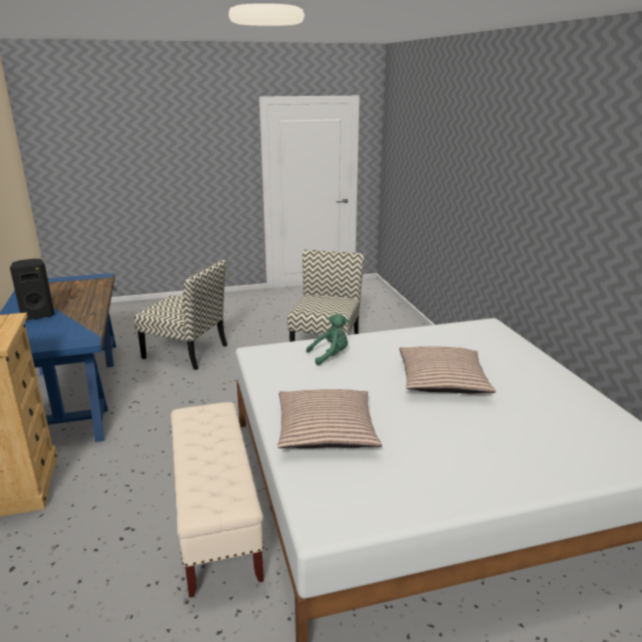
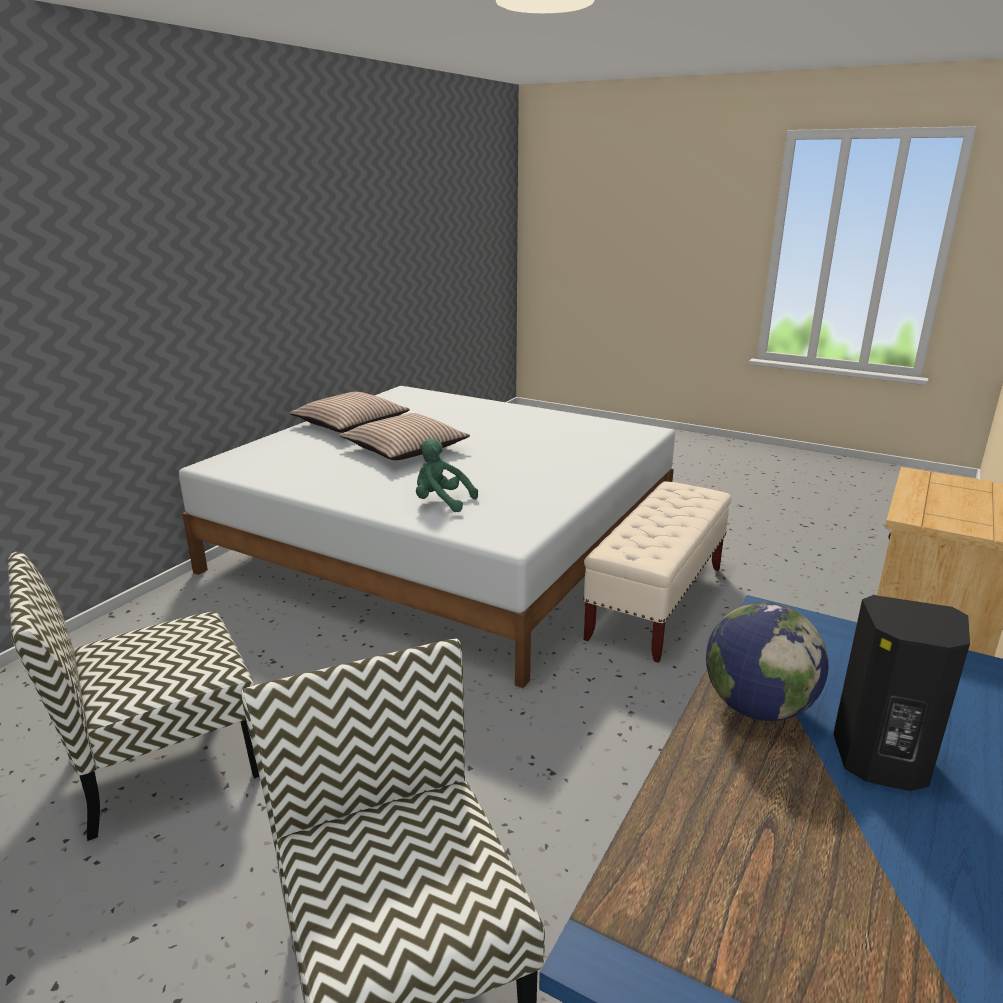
camera: 135 degrees left, 0 degrees up
pillow [277,389,382,448] -> pillow moved to [290,392,410,433]
none -> globe [706,602,829,721]

